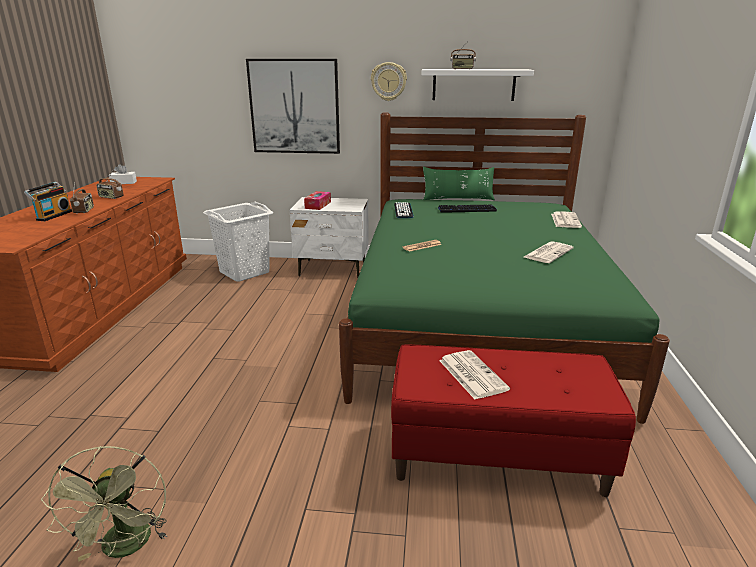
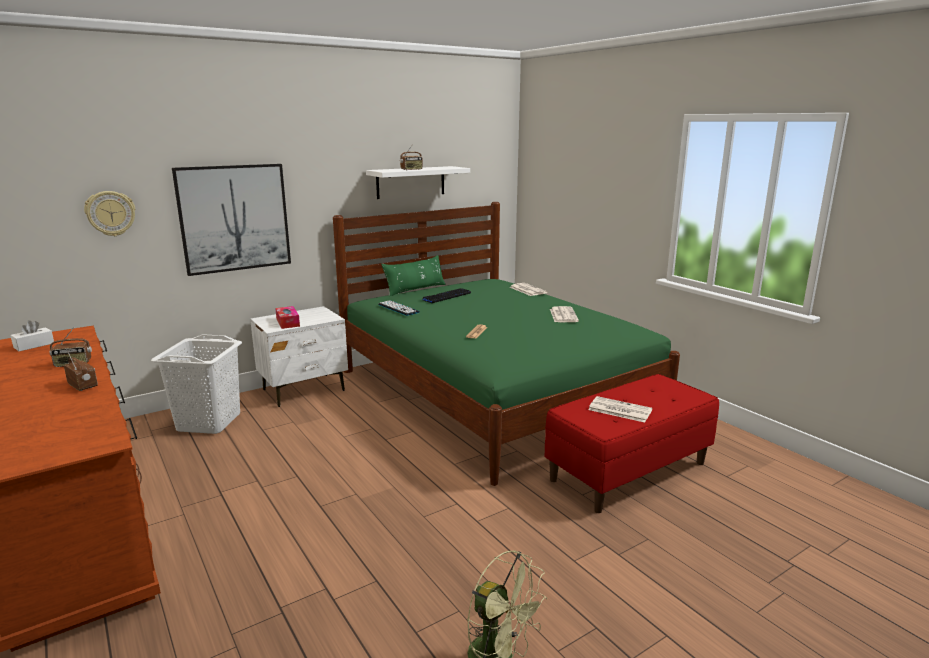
camera: 40 degrees left, 5 degrees down
radio [24,182,72,221] -> none
wall clock [371,62,407,101] -> wall clock moved to [84,191,135,236]

